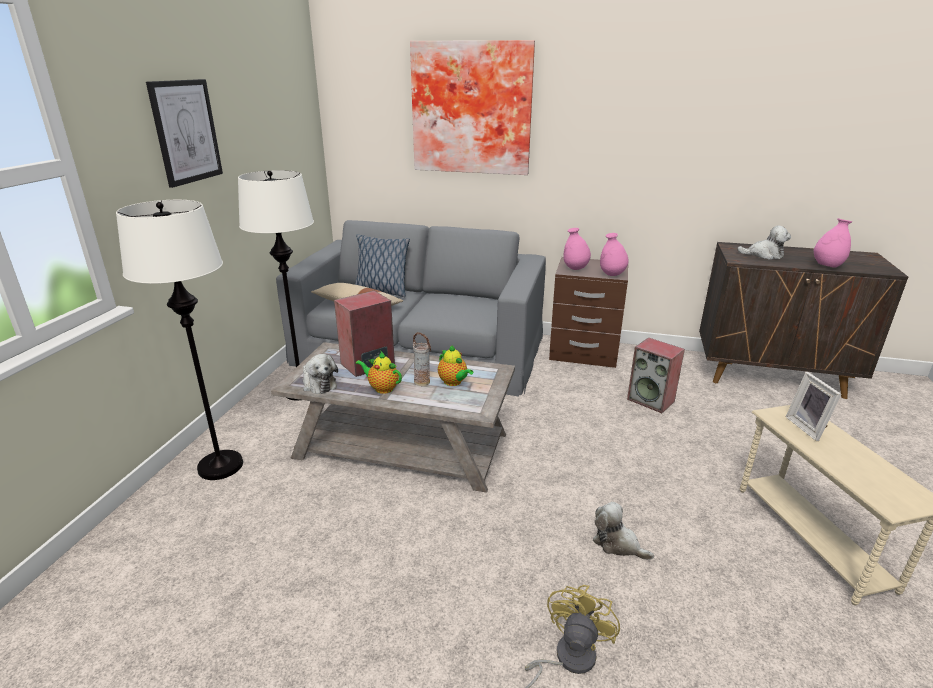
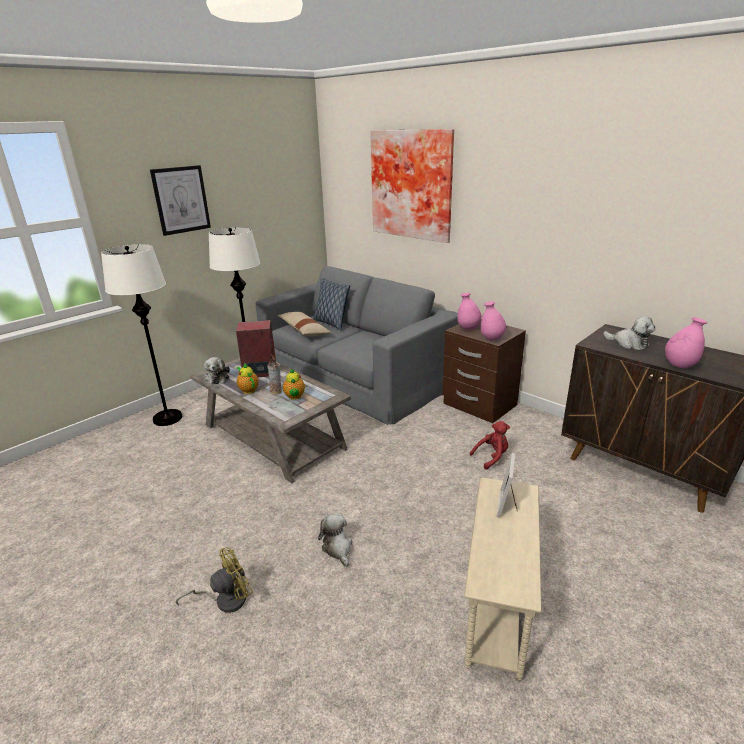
camera: 30 degrees right, 0 degrees up
speaker [627,338,685,413] -> red plush toy [470,421,510,470]

